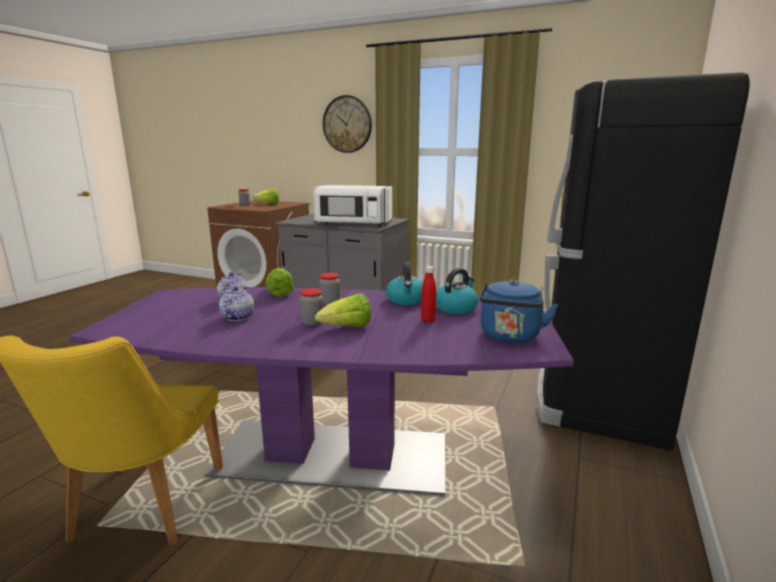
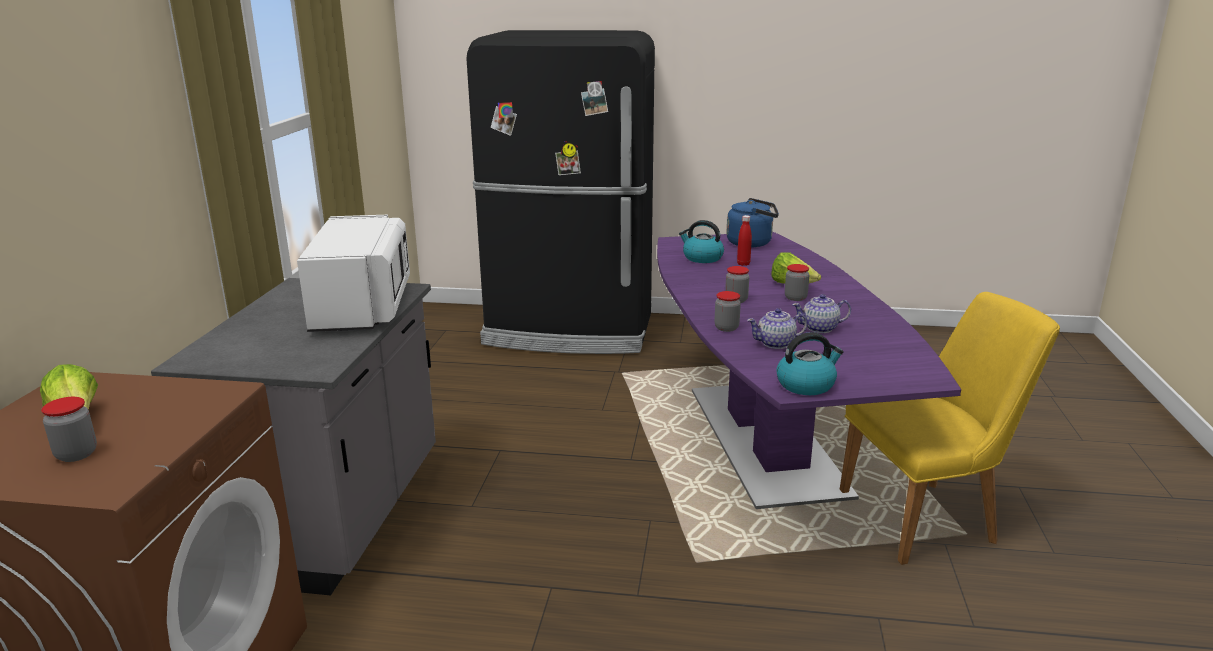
camera: 105 degrees left, 5 degrees up
lettuce [265,268,294,297] -> jar [715,291,741,332]
wall clock [323,95,372,153] -> none
kettle [386,262,423,305] -> kettle moved to [776,332,844,395]

